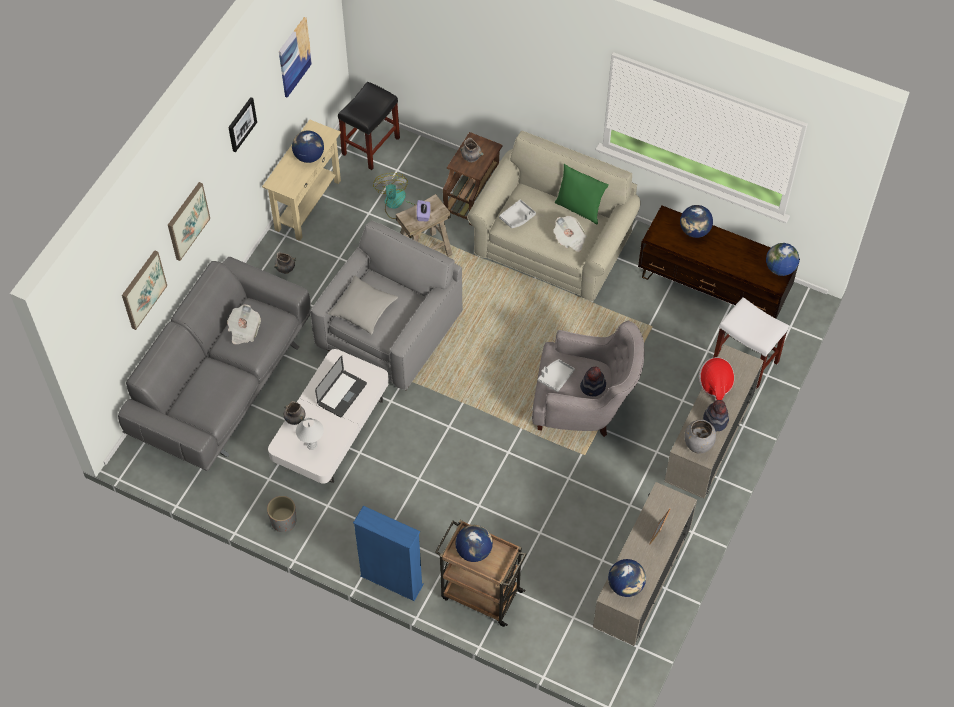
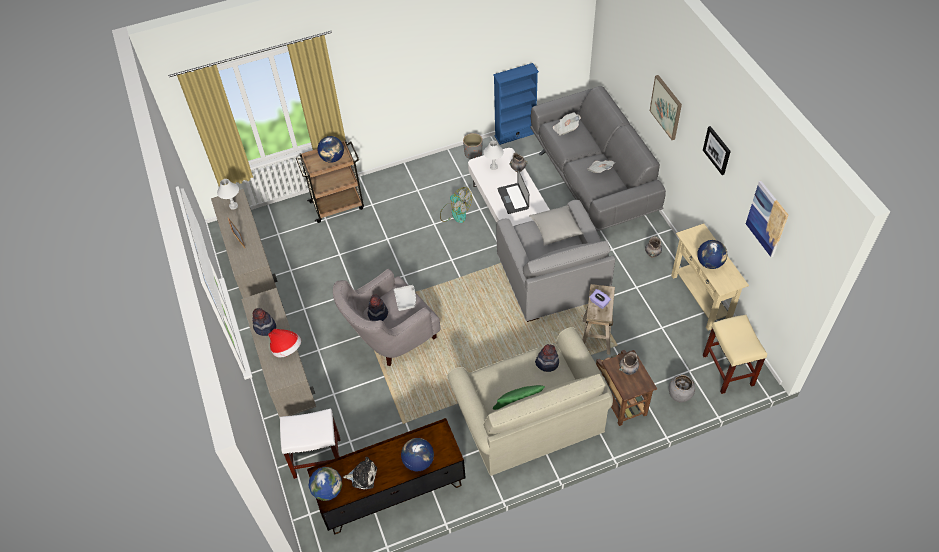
camera: 135 degrees right, 5 degrees down
picture [122,250,167,330] -> none
black stool [338,81,400,170] -> beige stool [703,315,767,394]
blue bookcase [353,506,424,601] -> blue bookcase moved to [493,63,539,145]
fan [373,173,415,219] -> fan moved to [440,187,472,223]
grey tray [499,200,536,228] -> hat [535,344,559,372]
newspaper [554,216,587,252] -> newspaper moved to [553,112,581,136]
globe [608,559,646,597] -> white table lamp [217,179,239,210]
grey vase [684,420,716,453] -> grey vase moved to [669,375,695,402]
none -> plush toy [343,457,377,490]

